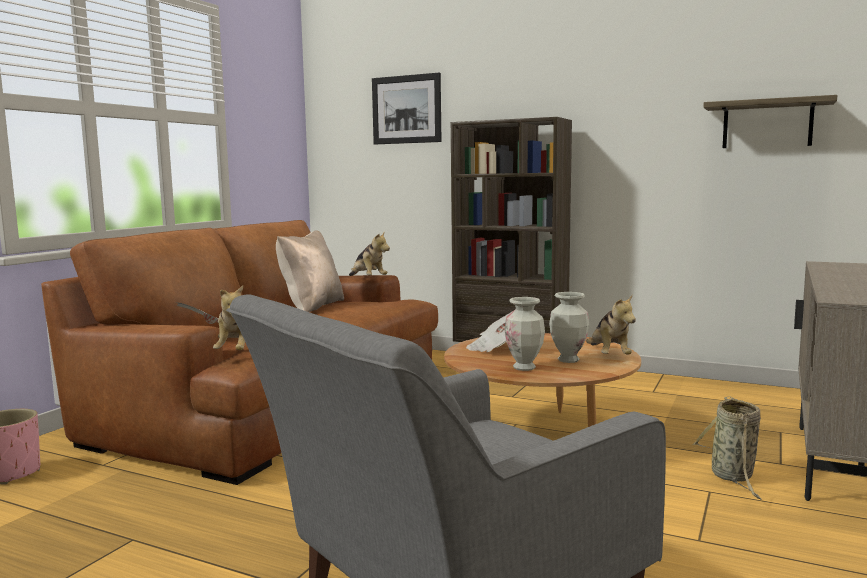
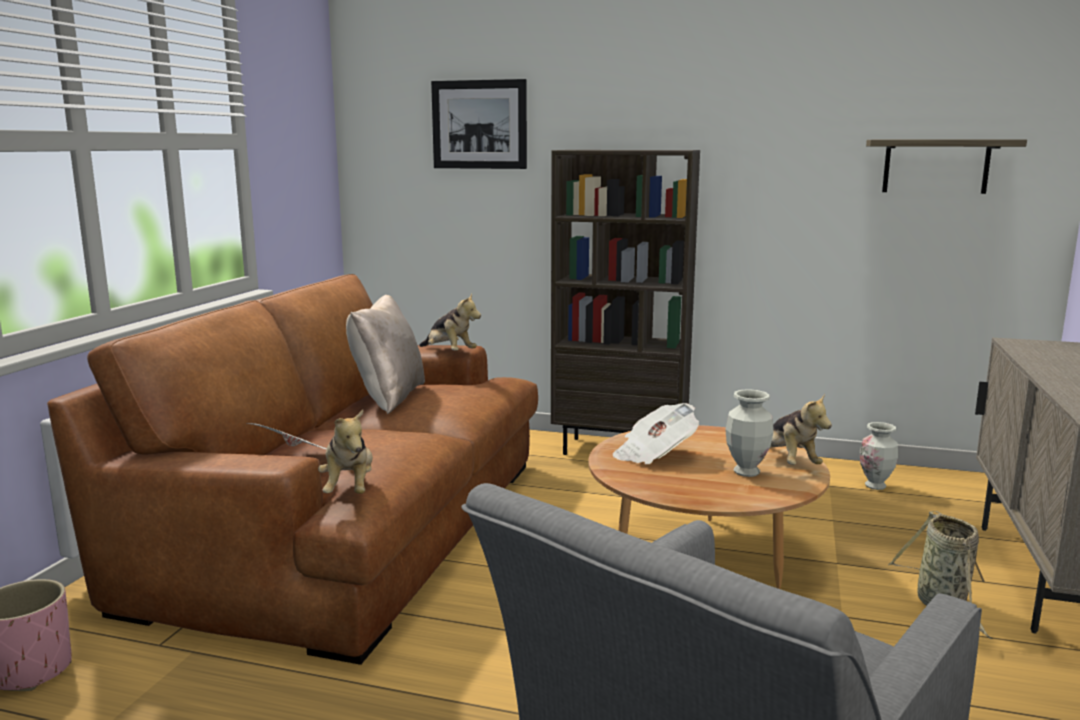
camera: 10 degrees left, 5 degrees up
vase [504,297,545,371] -> vase moved to [860,422,898,490]

